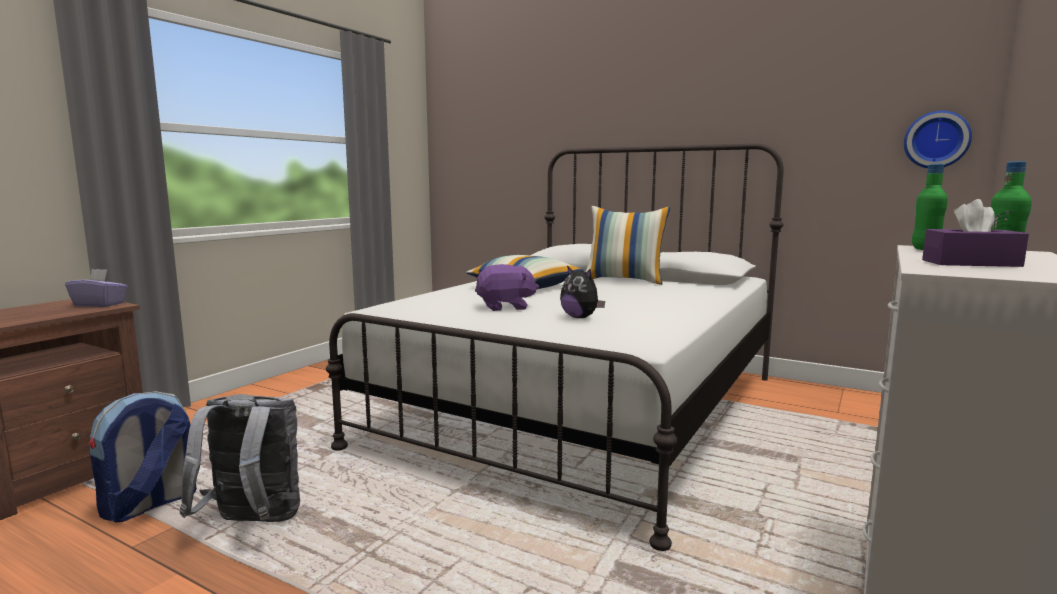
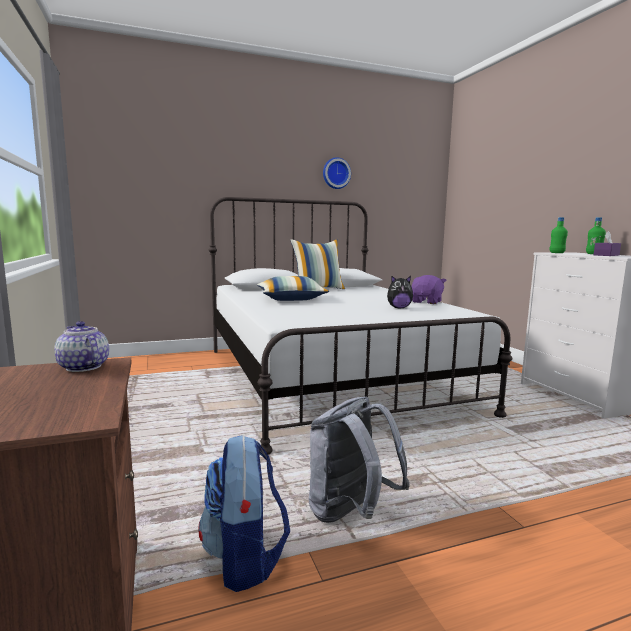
camera: 50 degrees left, 0 degrees up
purple tissue box [65,269,128,307] -> teapot [54,321,109,372]
purple plush toy [475,264,539,311] -> purple plush toy moved to [412,275,447,304]
wall clock [904,111,972,168] -> wall clock moved to [323,157,351,189]

